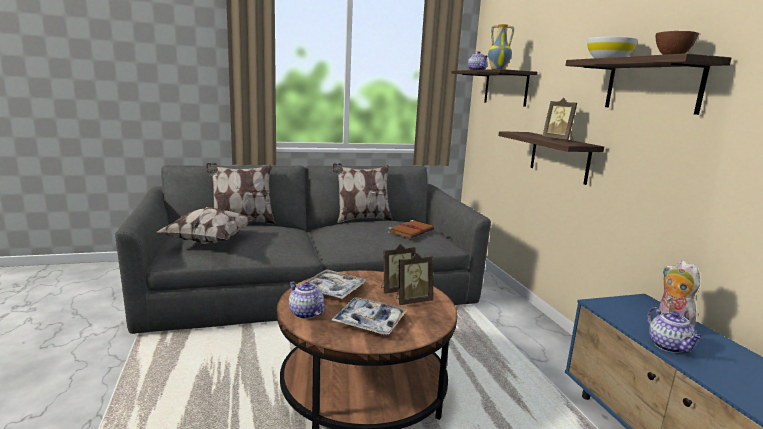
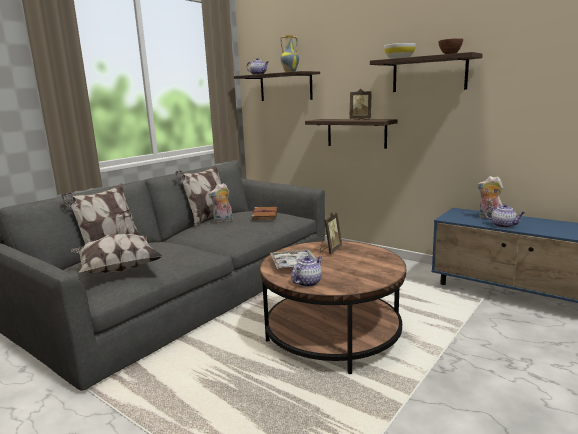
camera: 35 degrees left, 0 degrees up
teapot [289,281,325,319] -> teapot turned 120 degrees clockwise [291,256,322,287]
tray [331,297,408,335] -> none
picture frame [396,253,433,305] -> none
none -> plush toy [209,183,233,223]

